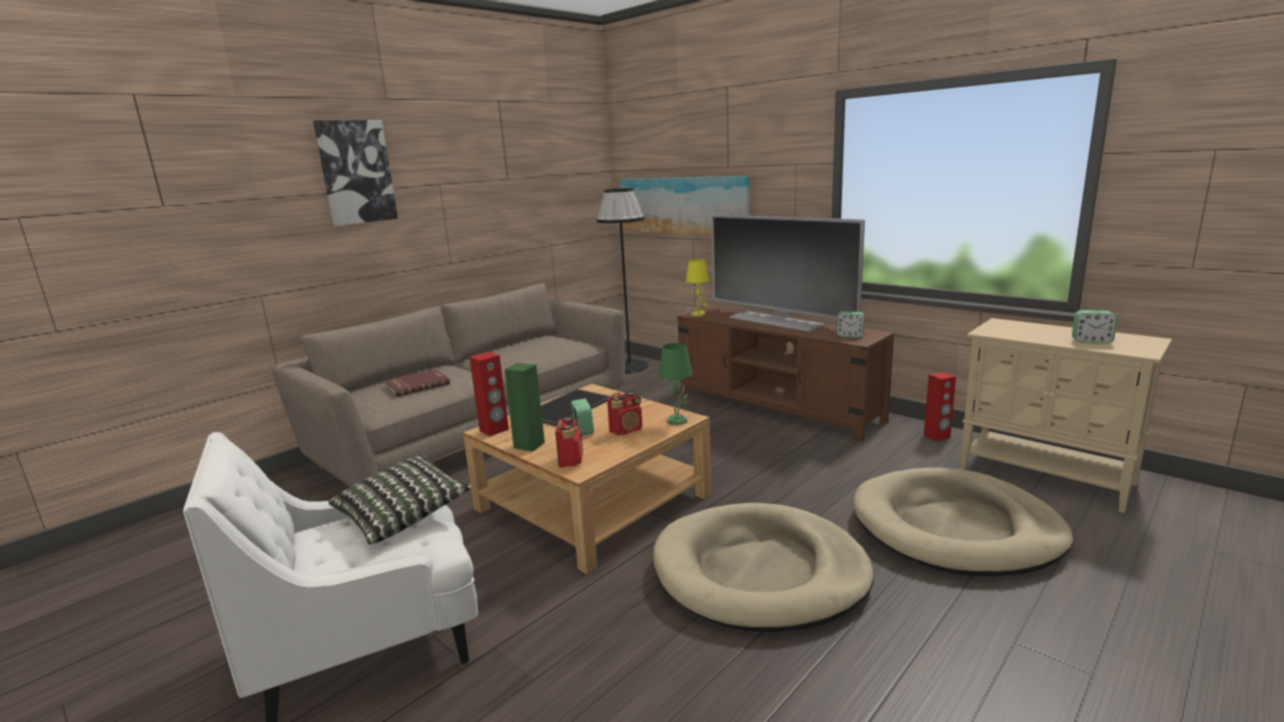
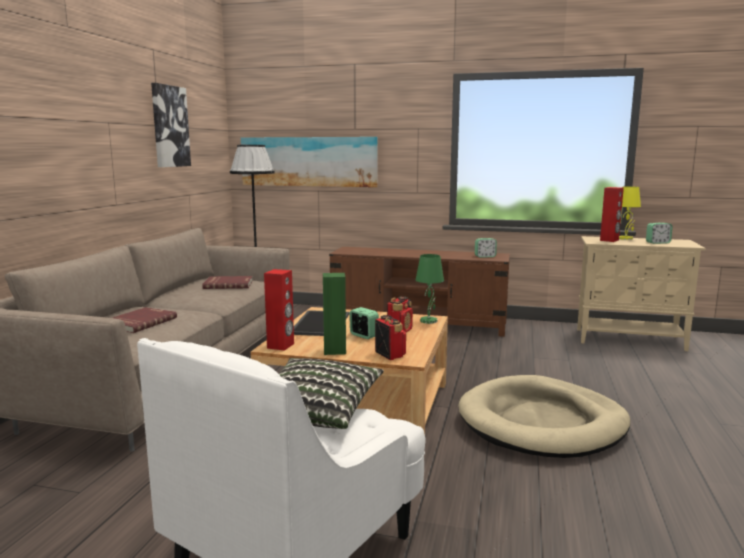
camera: 30 degrees left, 5 degrees down
picture [313,120,398,226] -> picture moved to [151,83,191,167]
yellow table lamp [686,259,709,317] -> yellow table lamp moved to [619,186,641,240]
television [711,214,865,332] -> none
beige dog bed [853,467,1073,576] -> none
red speaker [924,372,956,441] -> red speaker moved to [600,187,624,242]
none -> red book [202,276,253,289]

